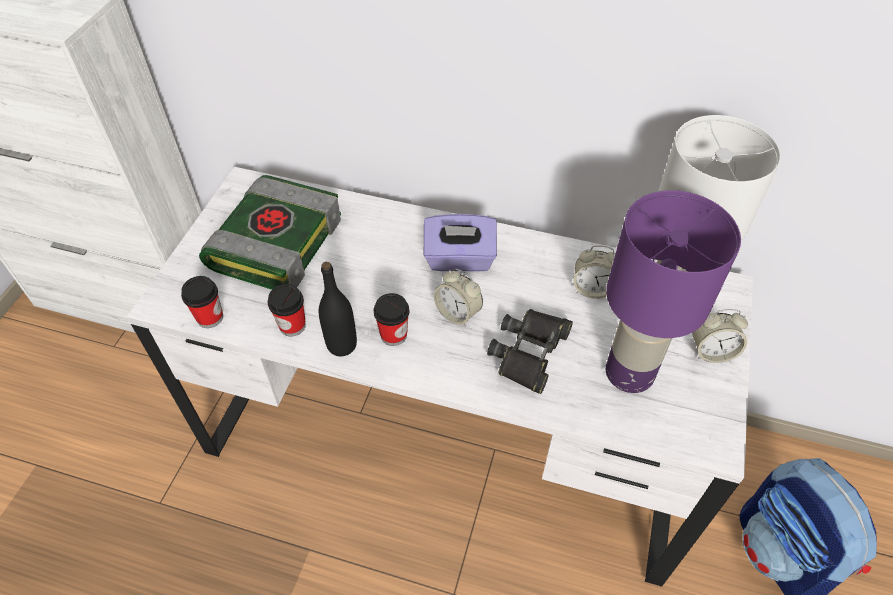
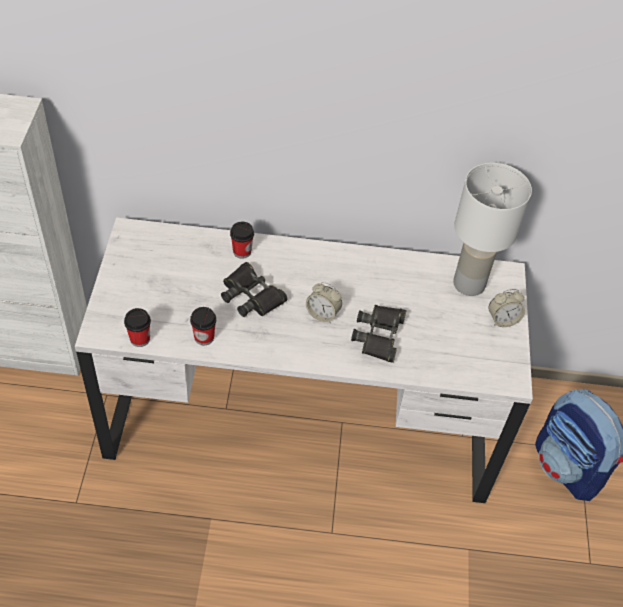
camera: 15 degrees left, 0 degrees up
book [199,175,341,290] -> none
black bottle [319,262,357,356] -> none
cup [374,293,410,346] -> cup moved to [230,222,254,259]
purple tissue box [424,214,497,272] -> none
alarm clock [573,245,615,299] -> none
purple table lamp [606,190,741,393] -> none
none -> black binoculars [221,262,288,317]

